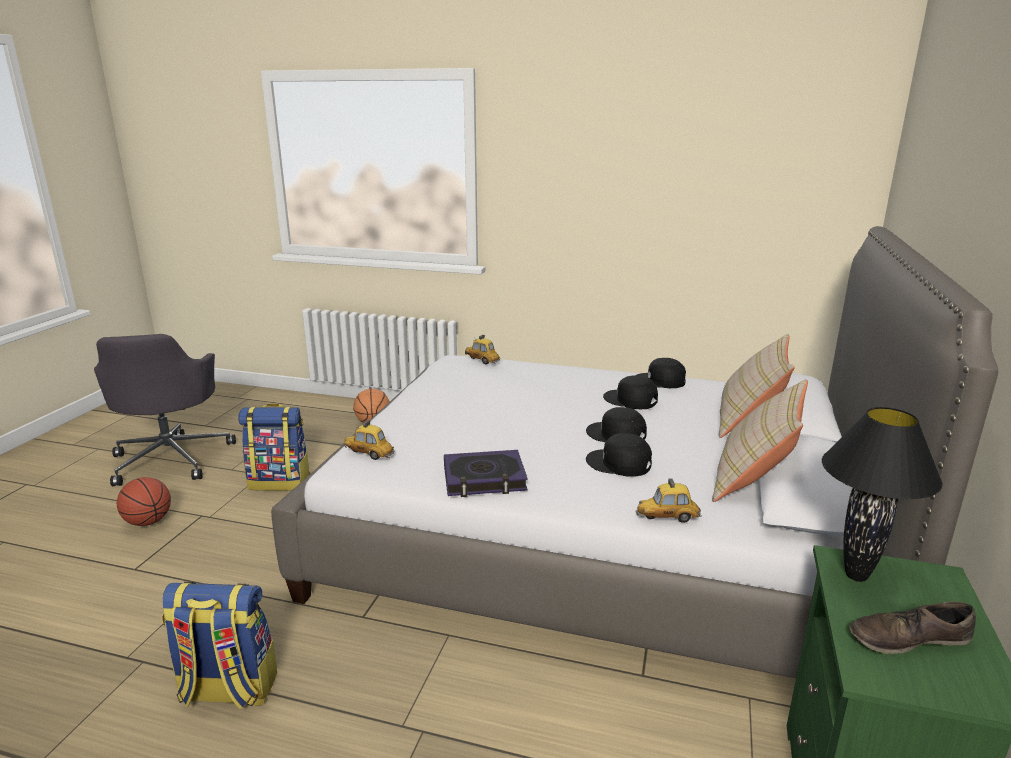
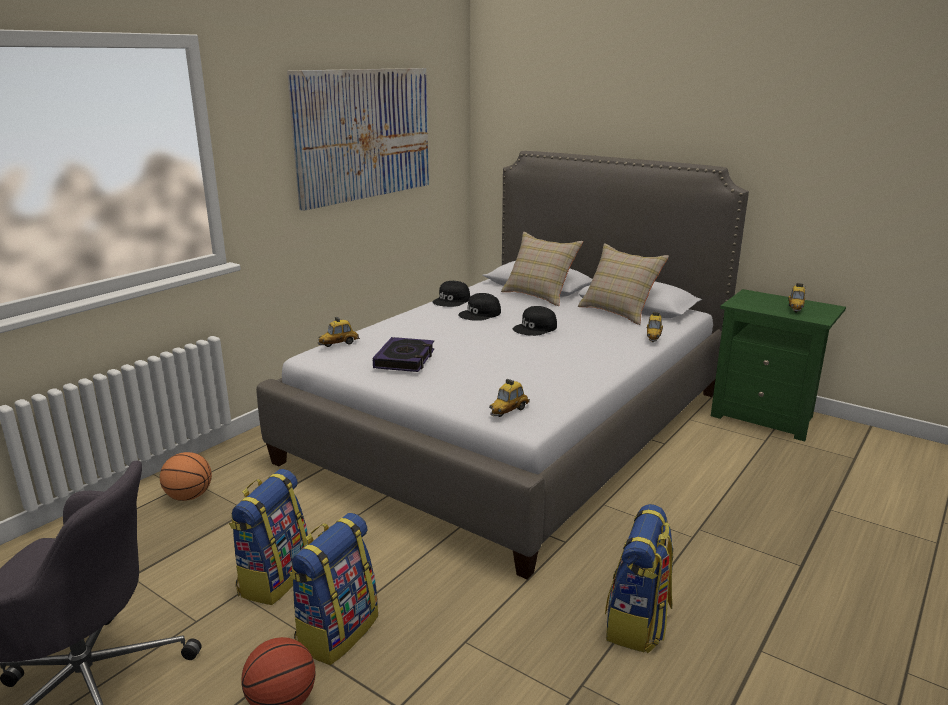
camera: 70 degrees left, 0 degrees up
book [444,450,528,497] -> book moved to [373,337,434,372]
black cap [586,433,652,477] -> none
black table lamp [822,407,943,582] -> none
brown shoe [849,601,976,654] -> toy car [788,283,806,312]
none -> picture [287,68,429,211]
none -> backpack [289,513,378,665]

